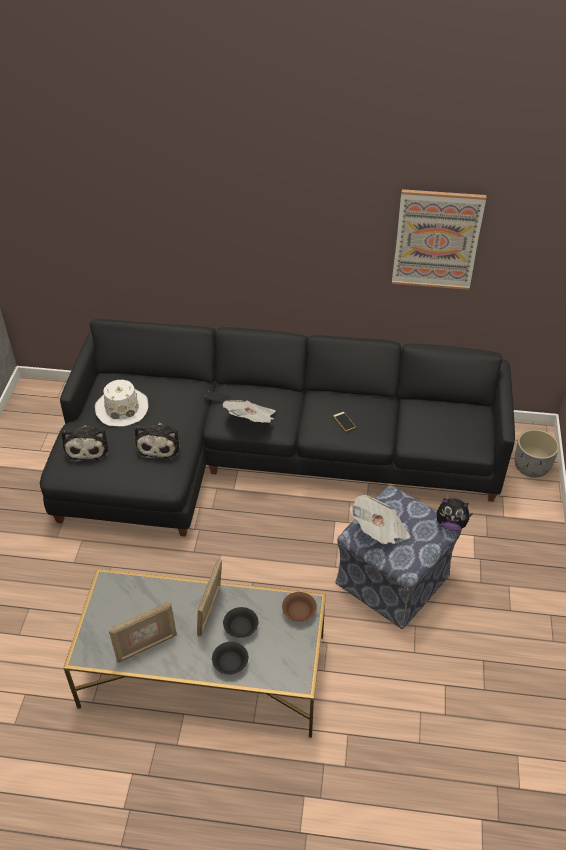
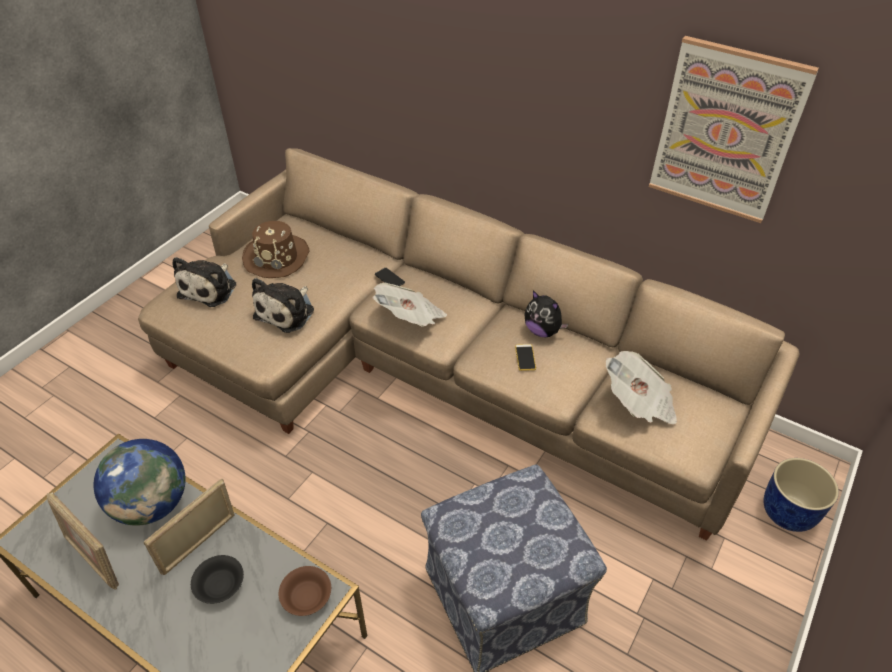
camera: 25 degrees right, 0 degrees up
black sofa [40,319,515,537] -> beige sofa [138,148,799,541]
white hat [95,380,148,427] -> brown hat [242,221,309,278]
picture frame [109,602,177,663] -> picture frame turned 45 degrees clockwise [47,492,119,590]
black bowl [212,642,248,675] -> none
newspaper [349,495,410,545] -> newspaper moved to [606,351,677,424]
plush toy [436,498,473,531] -> plush toy moved to [525,290,569,337]
grey planter [514,429,559,478] -> blue planter [763,458,839,532]
none -> globe [94,439,186,526]

